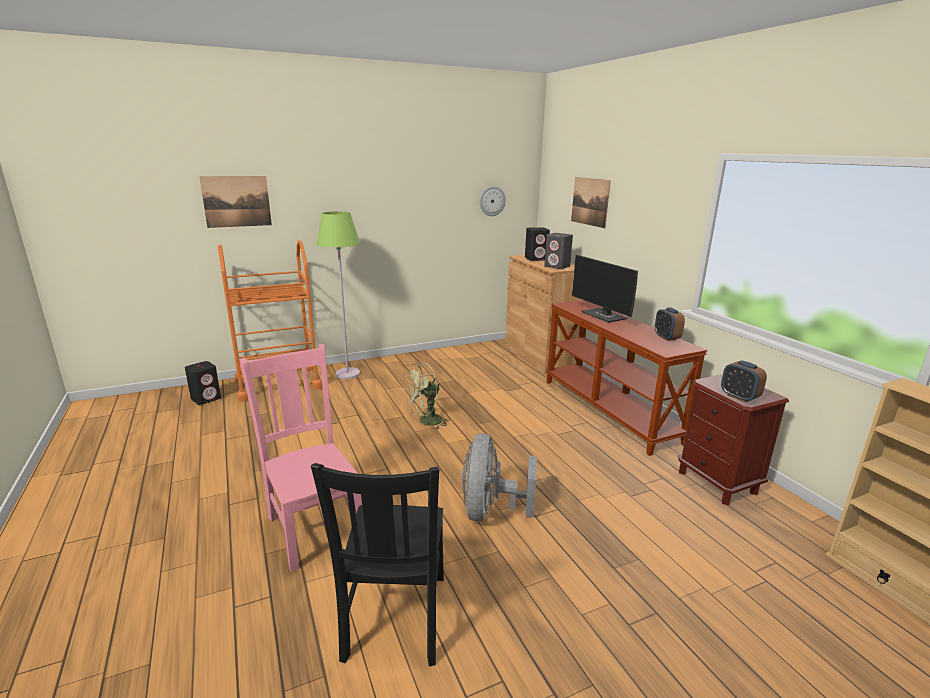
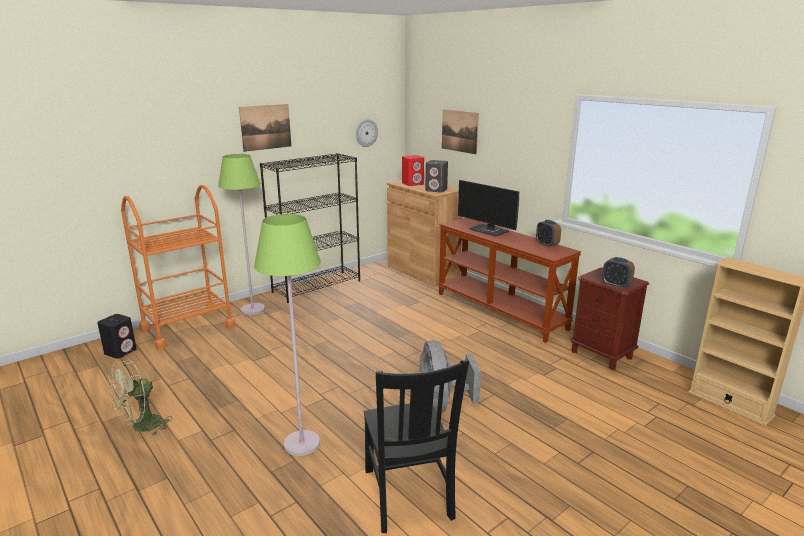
camera: 15 degrees left, 0 degrees up
picture [199,176,272,228] -> picture moved to [239,104,291,152]
pink chair [239,344,362,572] -> green floor lamp [254,214,321,456]
green fan [404,363,449,429] -> green fan moved to [109,360,173,435]
black speaker [525,227,550,261] -> red speaker [402,155,424,186]
none -> black bookcase [260,153,360,303]

